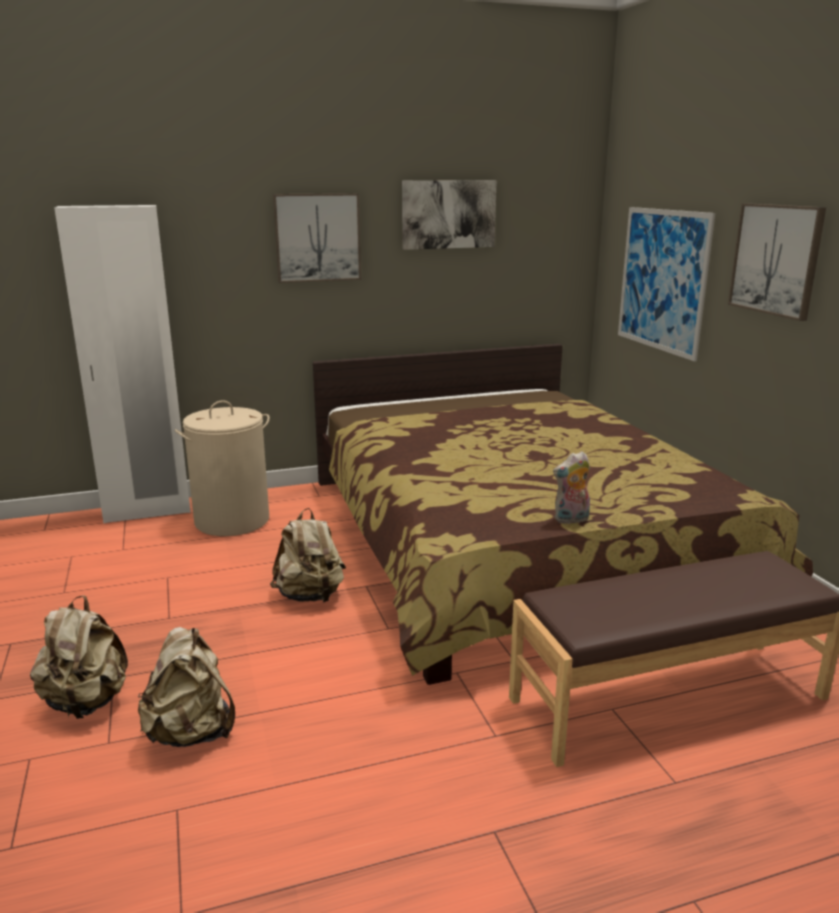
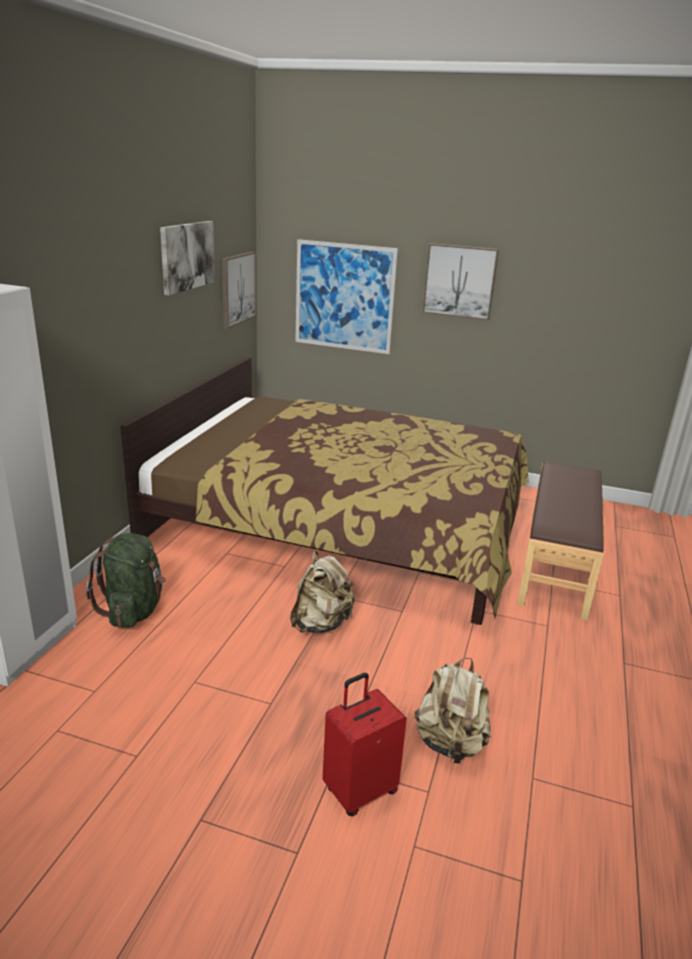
camera: 55 degrees left, 5 degrees up
beige backpack [30,595,128,719] -> red suitcase [322,673,407,816]
beige laundry basket [175,400,270,536] -> green backpack [86,533,166,628]
picture [273,193,361,283] -> picture moved to [222,251,257,329]
plush toy [553,451,590,524] -> none

